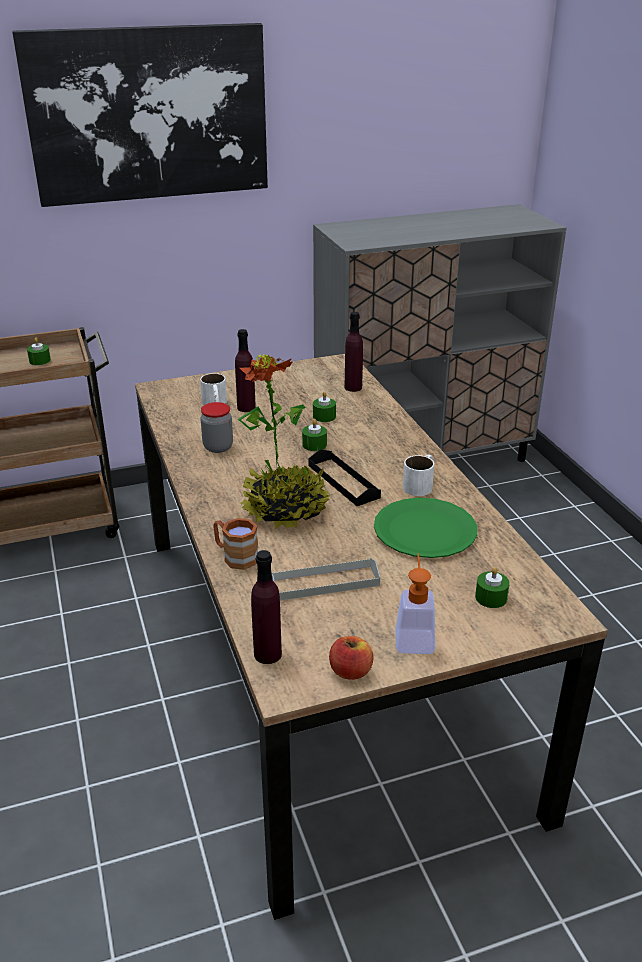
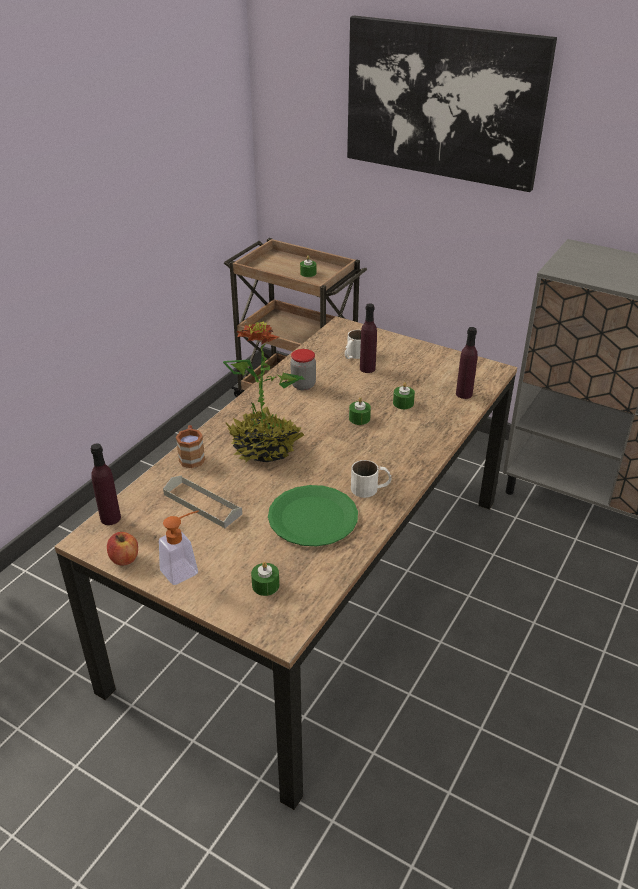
camera: 50 degrees right, 5 degrees up
black tray [309,449,381,506] -> none

